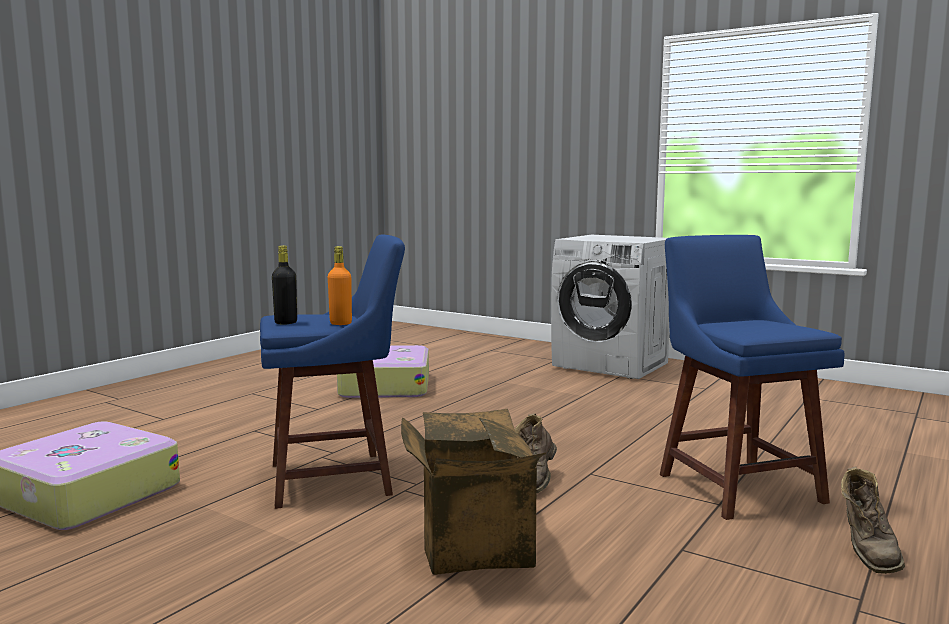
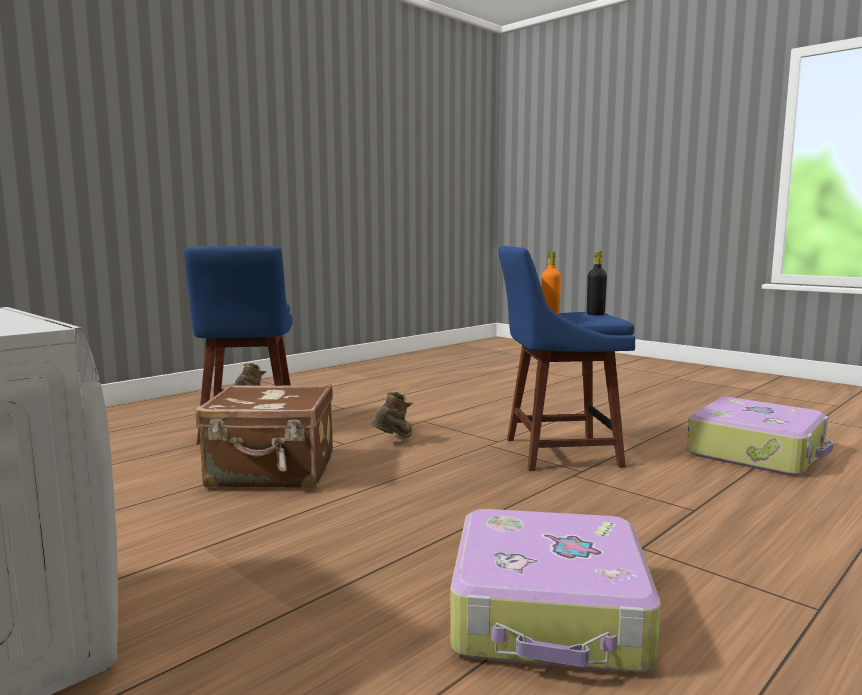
camera: 170 degrees left, 0 degrees up
cardboard box [401,409,546,575] -> none
none -> brown suitcase [196,384,333,488]

